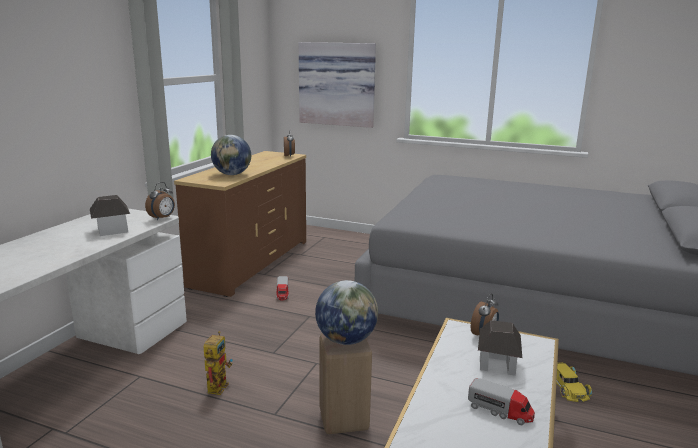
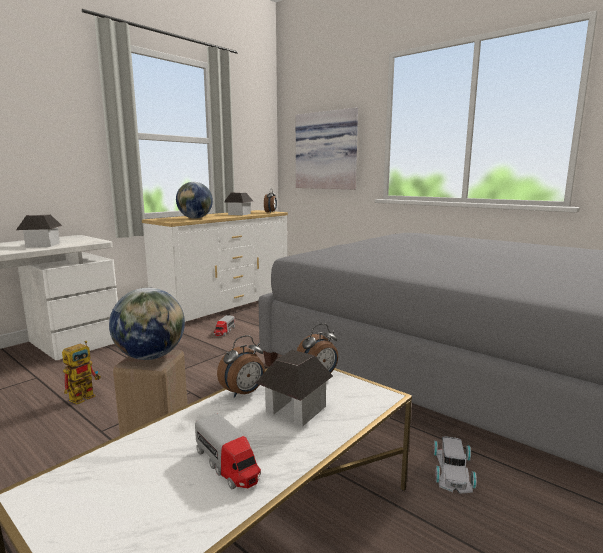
camera: 20 degrees right, 5 degrees down
alarm clock [145,182,175,220] -> alarm clock moved to [217,335,265,398]
brown dresser [174,151,306,297] -> white dresser [142,210,288,322]
yellow toy car [556,363,592,402] -> white toy car [433,436,477,494]
none -> toy house [224,192,254,215]

